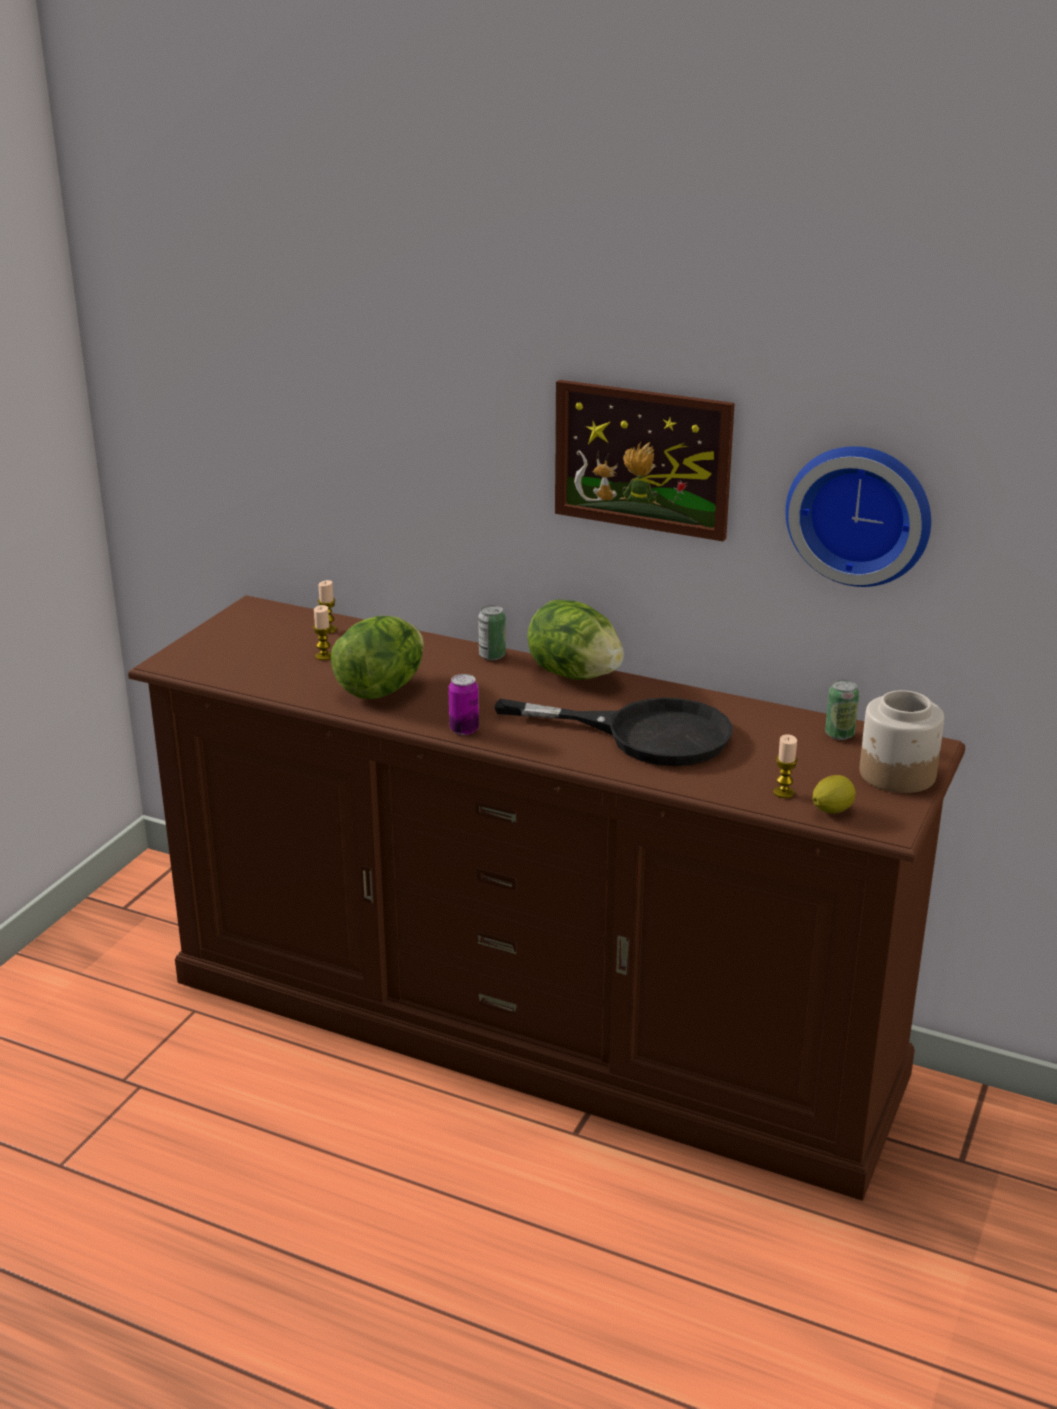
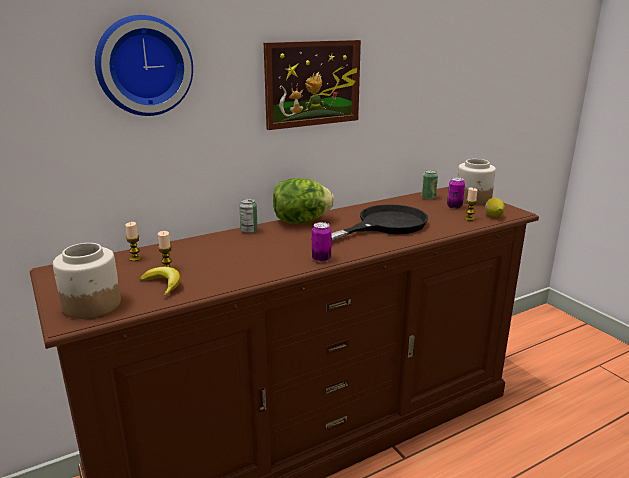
camera: 55 degrees left, 5 degrees down
lettuce [331,616,424,699] -> none
wall clock [786,446,931,587] -> wall clock moved to [95,15,193,116]
none -> jar [53,243,121,319]
none -> banana [140,267,181,297]
none -> can [447,177,465,209]

